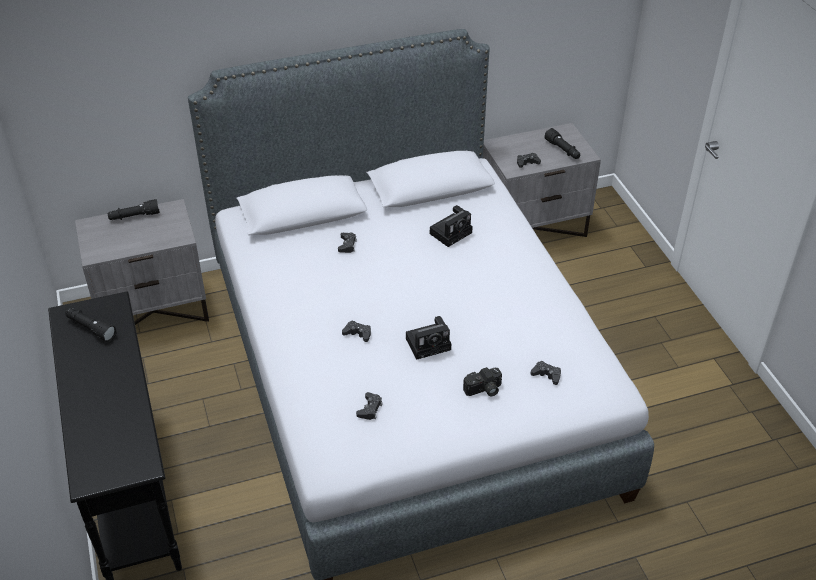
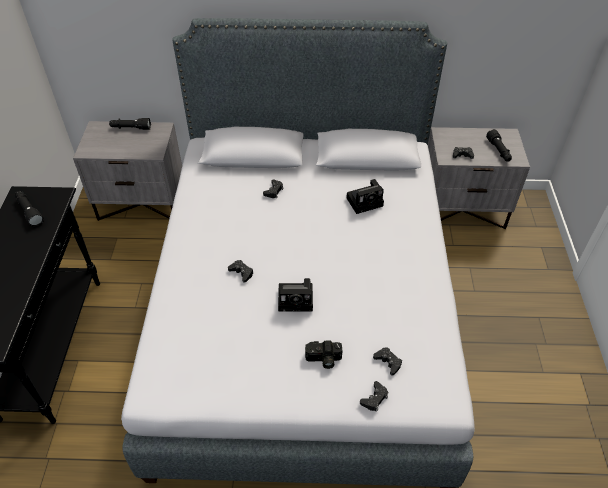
camera: 20 degrees right, 5 degrees up
black game controller [356,392,383,420] -> black game controller moved to [360,381,388,412]

